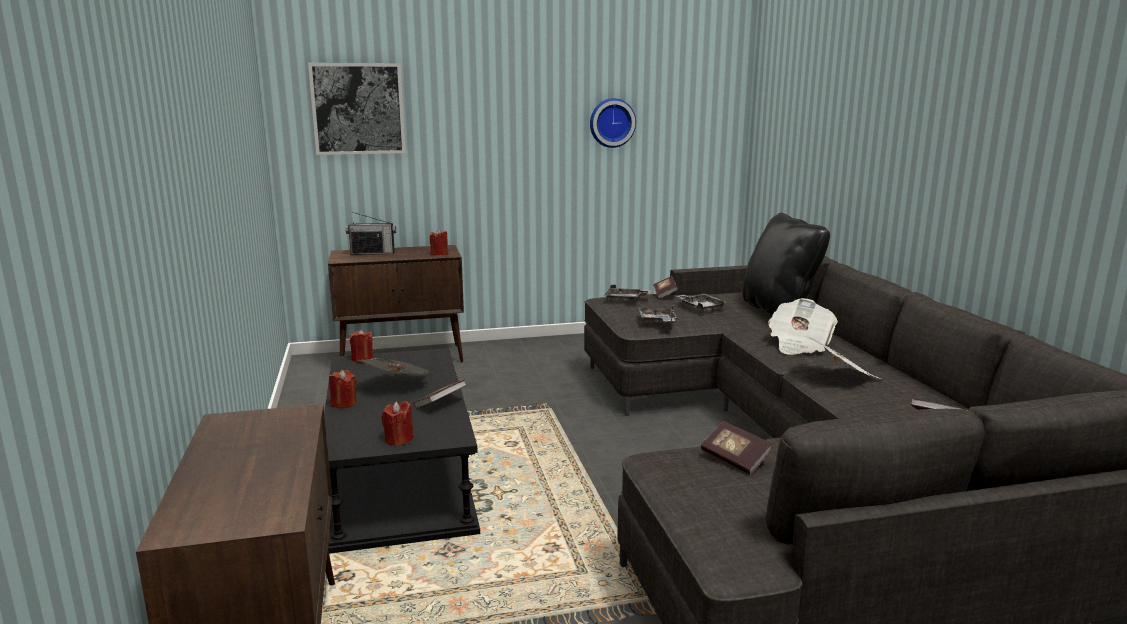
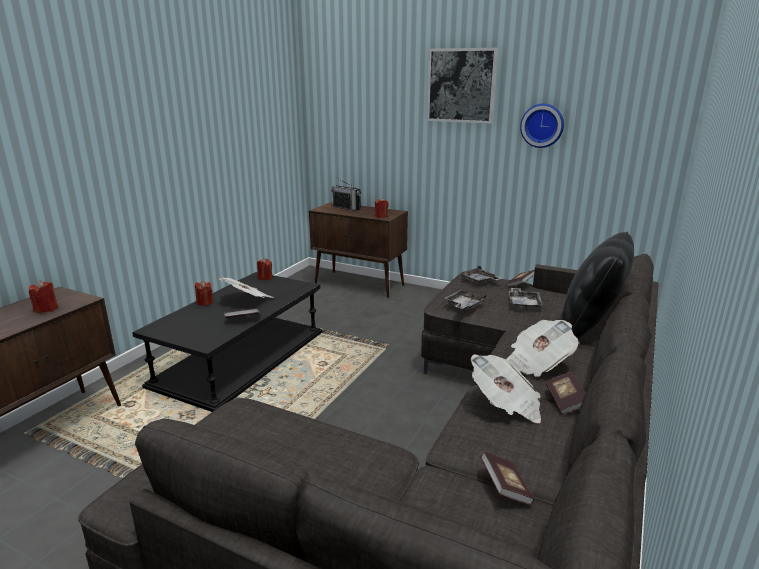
camera: 40 degrees right, 5 degrees up
picture [308,63,406,155] -> picture moved to [427,48,498,123]
red candle [381,401,414,446] -> red candle moved to [29,280,58,313]
book [701,421,772,475] -> book moved to [546,371,585,415]

